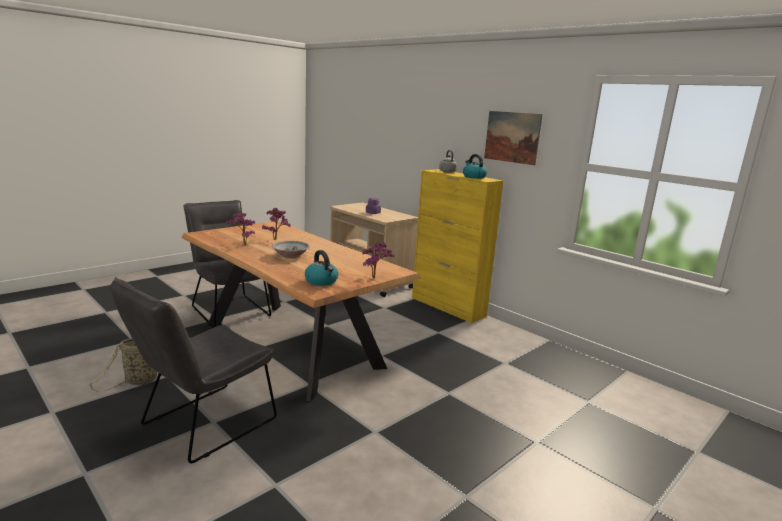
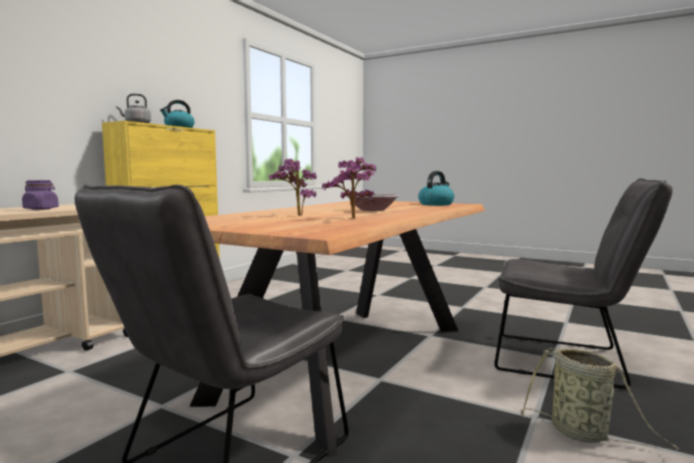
camera: 105 degrees left, 10 degrees down
potted plant [362,241,395,278] -> none
picture [484,111,542,165] -> none

